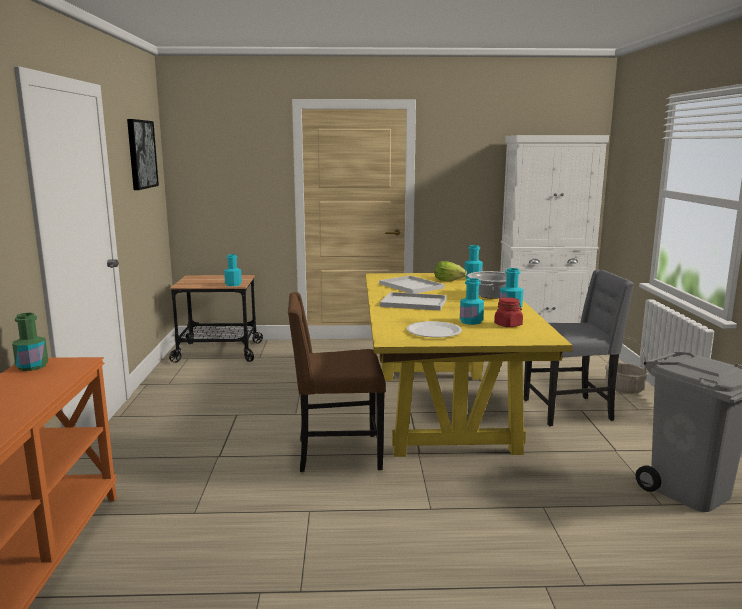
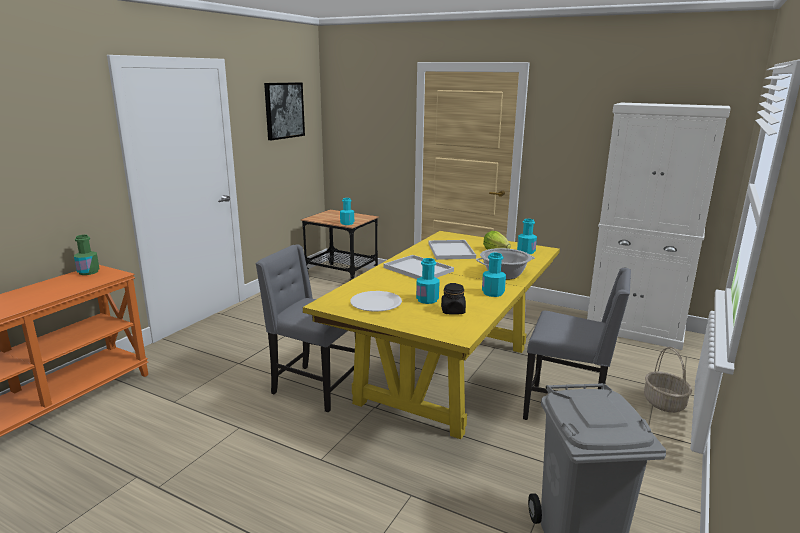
camera: 30 degrees right, 5 degrees up
brown chair [288,292,386,472] -> grey chair [255,244,356,413]
red jar [494,298,523,327] -> black jar [441,283,466,315]

